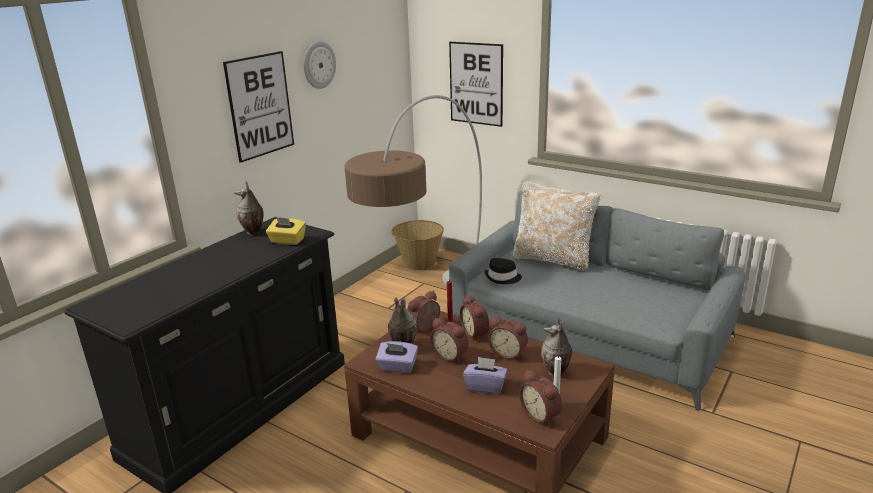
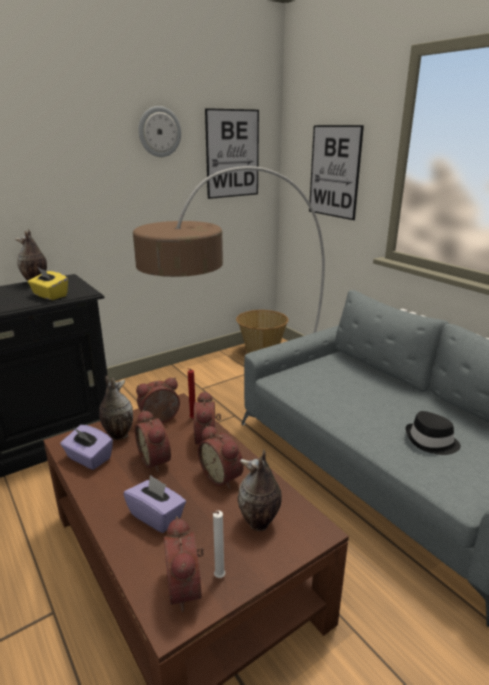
camera: 20 degrees right, 0 degrees up
picture [223,51,294,163] -> picture moved to [205,108,259,199]
black hat [484,258,522,284] -> black hat moved to [406,411,461,455]
white pillow [513,181,602,271] -> none

